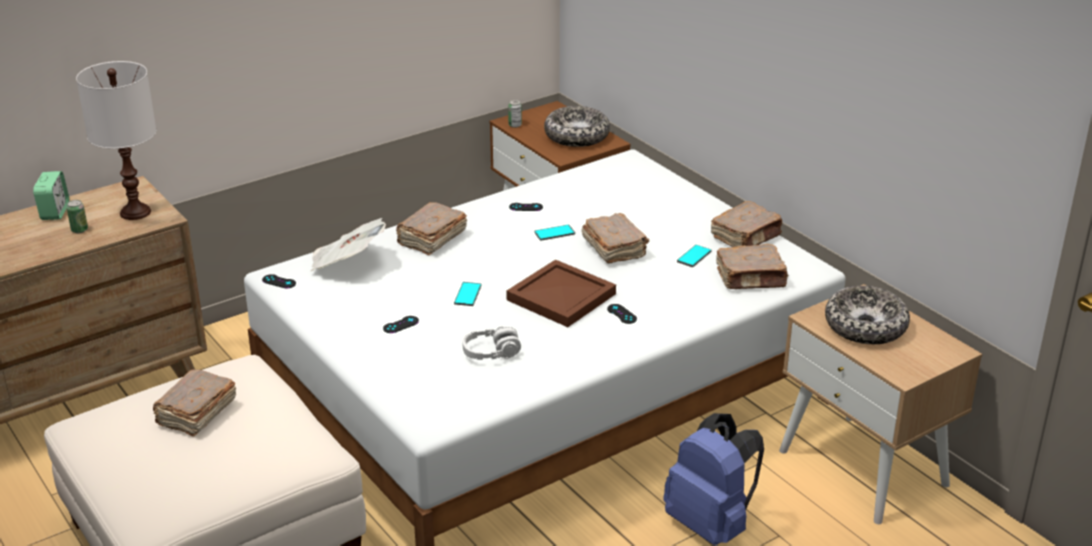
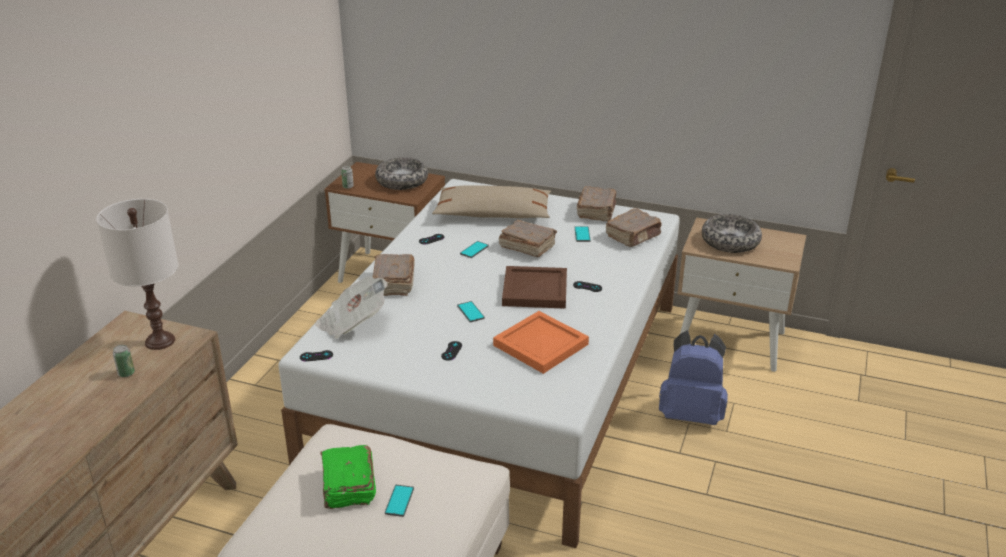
camera: 35 degrees left, 0 degrees up
alarm clock [33,171,69,220] -> none
brown book [153,369,236,437] -> green book [320,445,376,509]
grey headphones [462,326,521,360] -> orange tray [493,311,589,374]
none -> phone [385,485,414,517]
none -> beige pillow [432,185,551,218]

